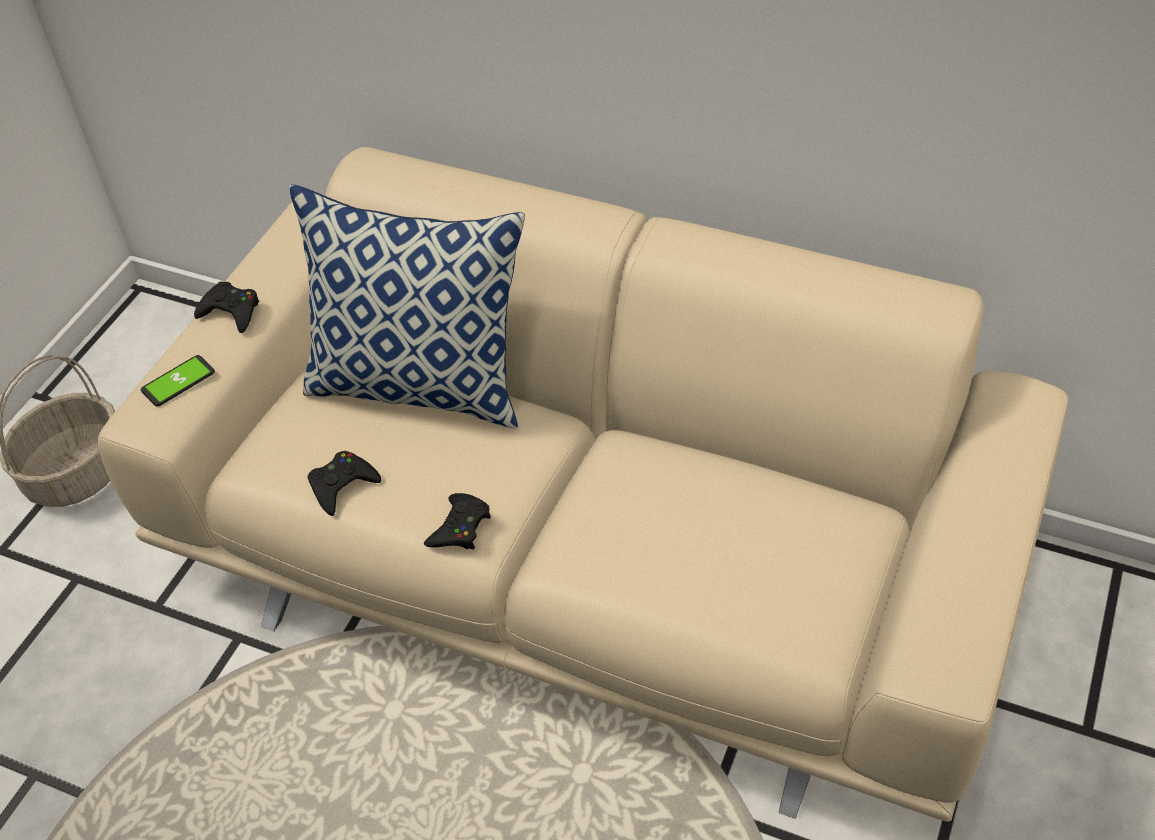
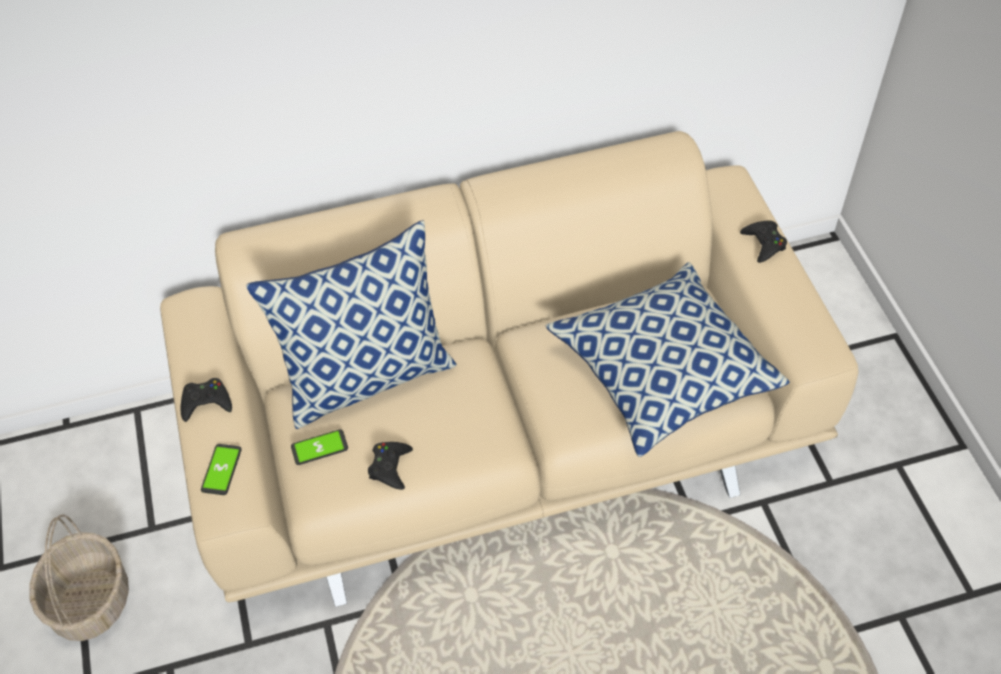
camera: 40 degrees left, 5 degrees up
black game controller [424,493,491,550] -> black game controller moved to [740,221,787,263]
none -> phone [291,429,348,465]
none -> pillow [545,262,790,457]

